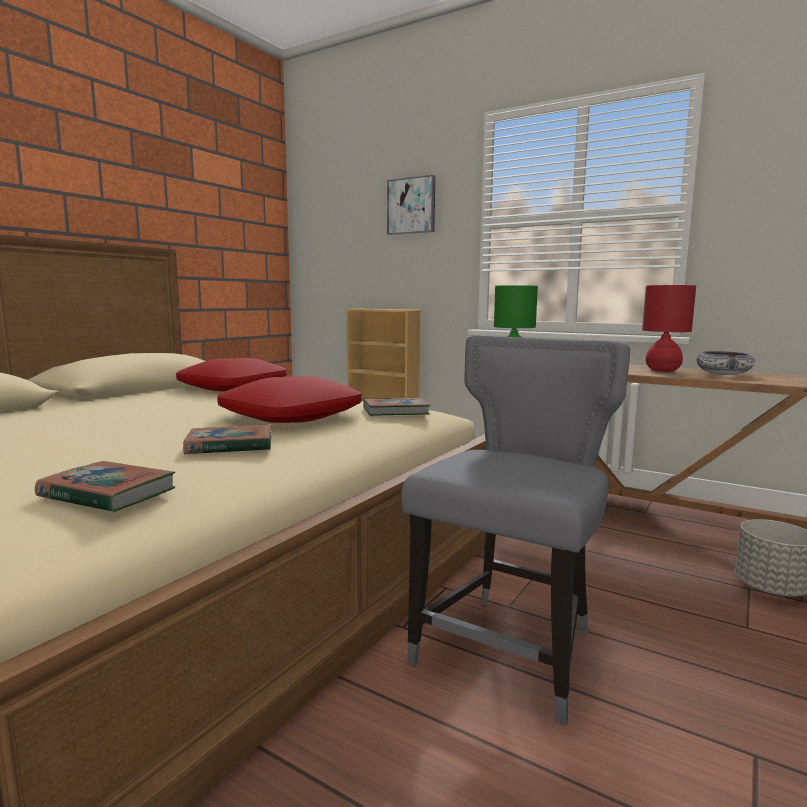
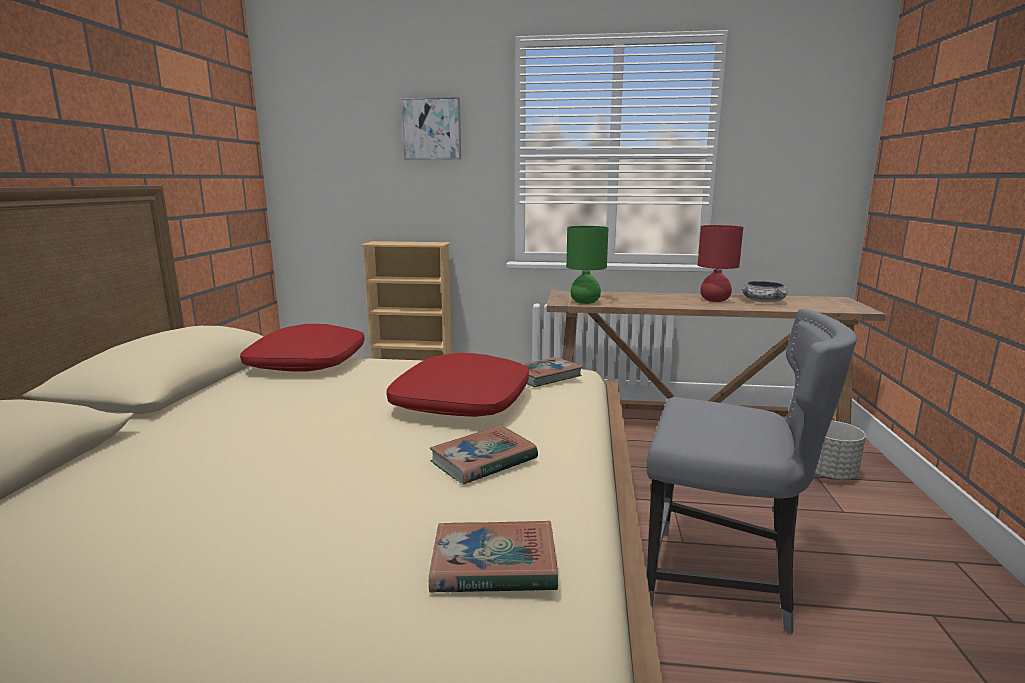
camera: 25 degrees left, 5 degrees up
grey chair [401,335,630,725] -> grey chair turned 105 degrees clockwise [647,309,857,635]

